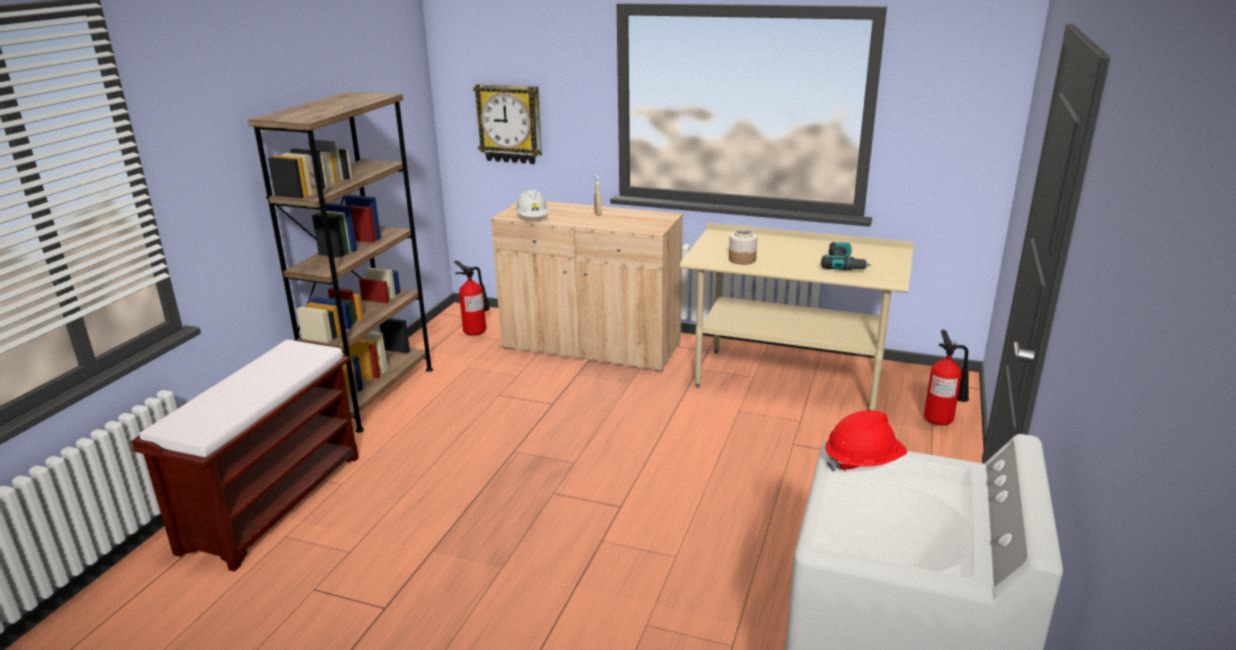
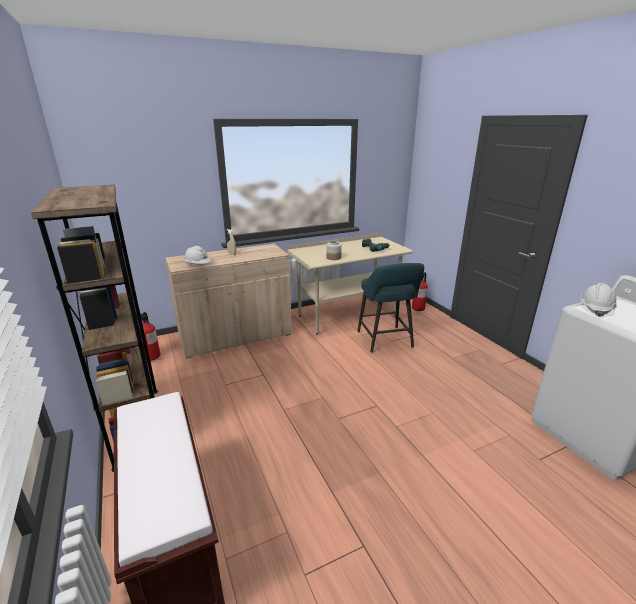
camera: 45 degrees left, 0 degrees up
wall clock [473,84,542,164] -> none
red hard hat [825,410,907,471] -> white hard hat [580,283,617,317]
none -> turquoise stool [357,263,424,353]

